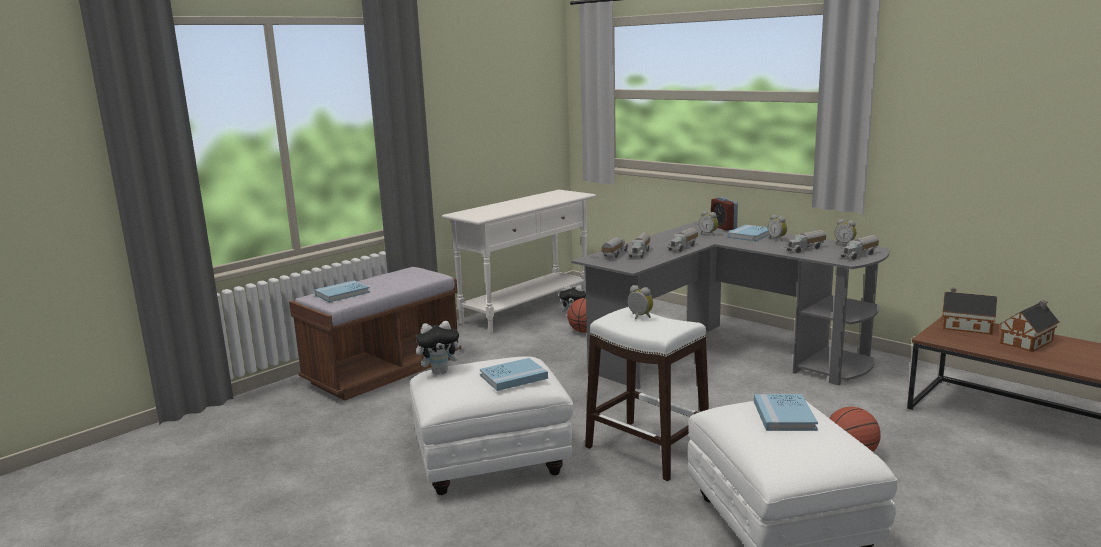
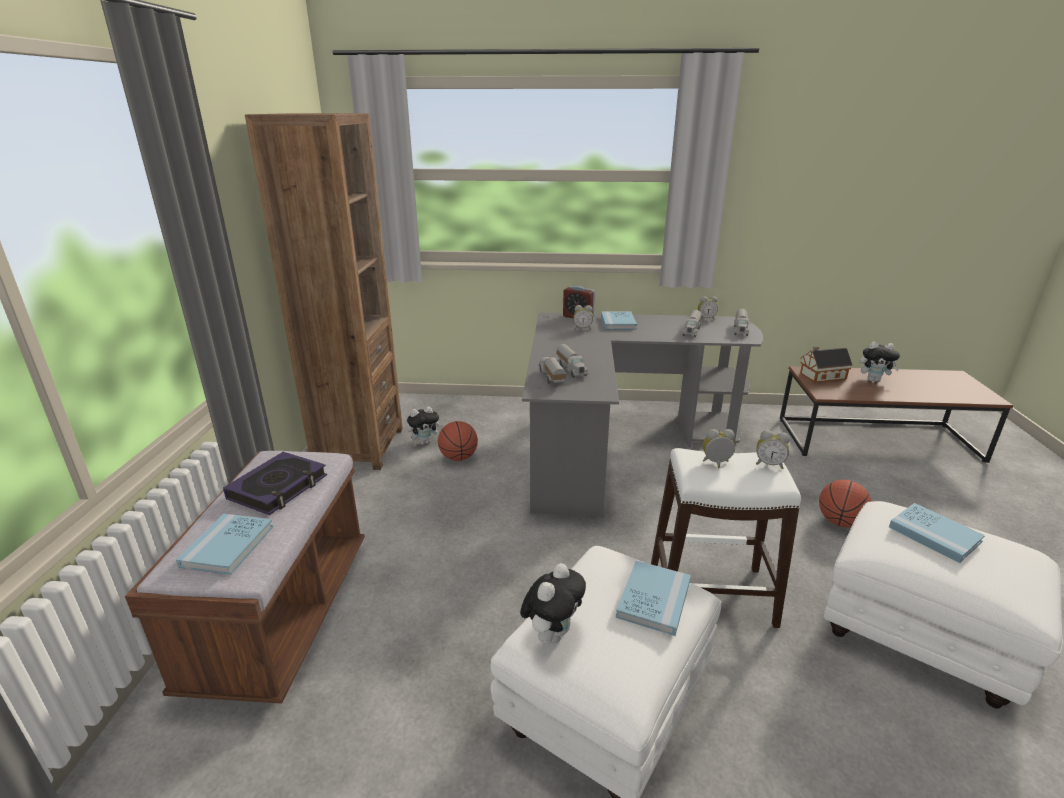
camera: 40 degrees left, 10 degrees up
white console table [442,190,596,333] -> brown bookcase [245,113,403,470]
toy truck [667,227,698,252] -> none
alarm clock [768,215,787,241] -> alarm clock moved to [756,430,790,469]
toy house [999,300,1059,352] -> plush toy [860,342,900,382]
none -> book [223,452,327,515]

